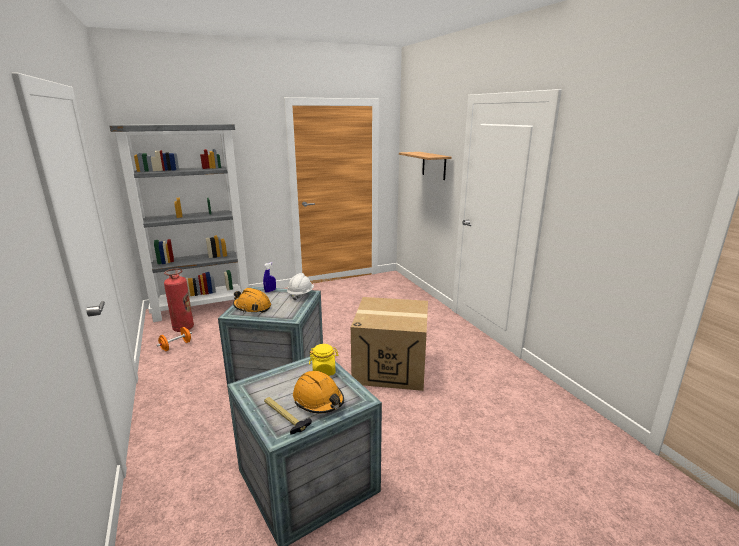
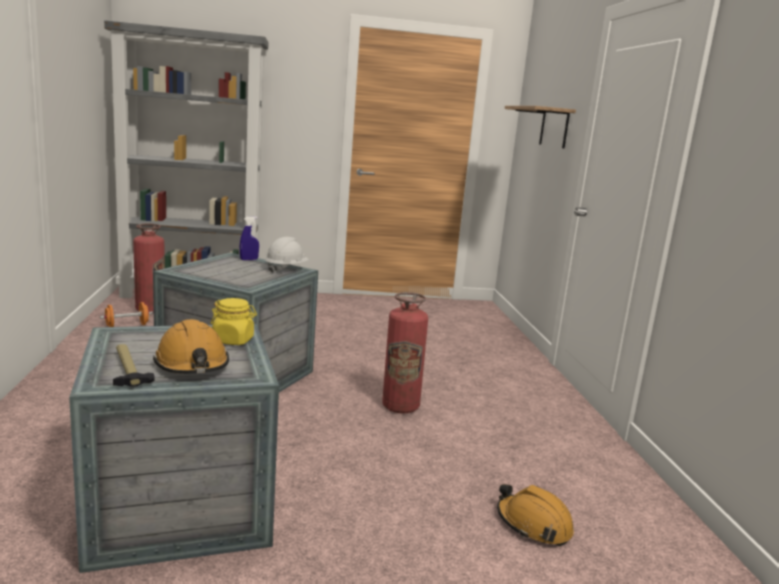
camera: 15 degrees right, 5 degrees down
orange hard hat [233,288,271,313] -> orange hard hat moved to [497,484,574,546]
cardboard box [351,297,428,391] -> fire extinguisher [382,292,428,414]

